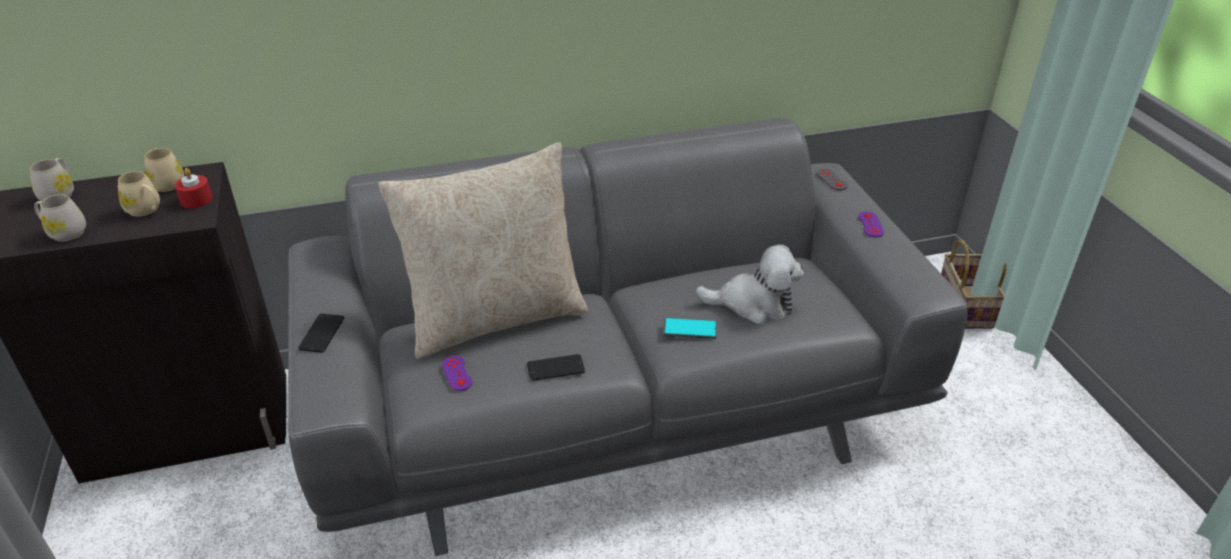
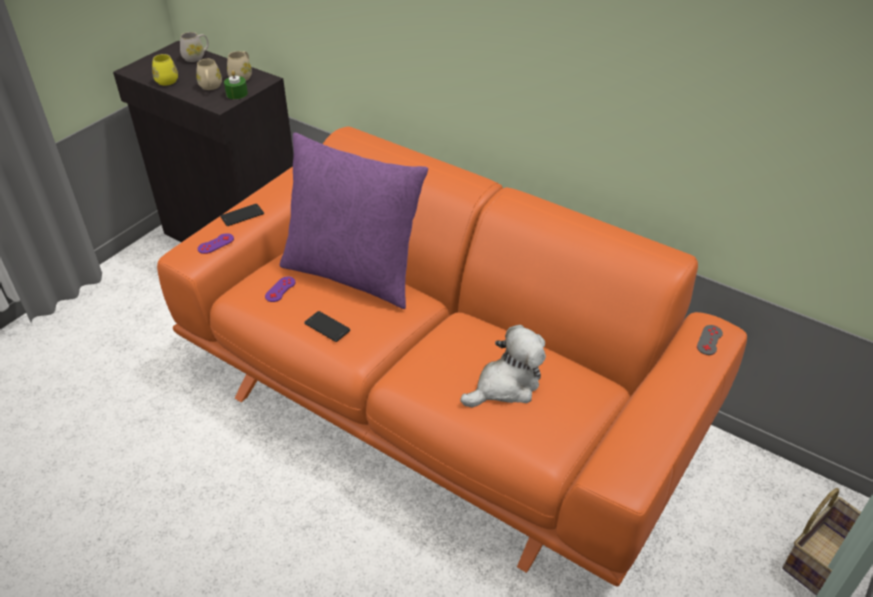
camera: 50 degrees right, 5 degrees up
white mug [34,194,86,242] -> yellow mug [152,54,178,86]
red candle [175,168,213,208] -> green candle [224,70,248,99]
grey sofa [288,117,968,556] -> orange sofa [157,126,747,587]
beige pillow [378,142,588,359] -> purple pillow [280,132,428,309]
phone [663,317,716,339] -> none
plush toy [696,244,804,324] -> plush toy turned 90 degrees counterclockwise [460,325,546,408]
purple game controller [858,212,884,237] -> purple game controller moved to [198,233,234,254]

